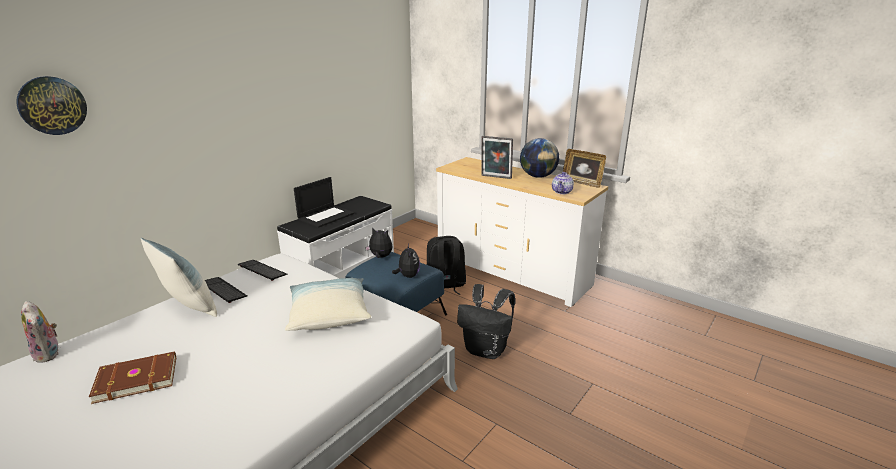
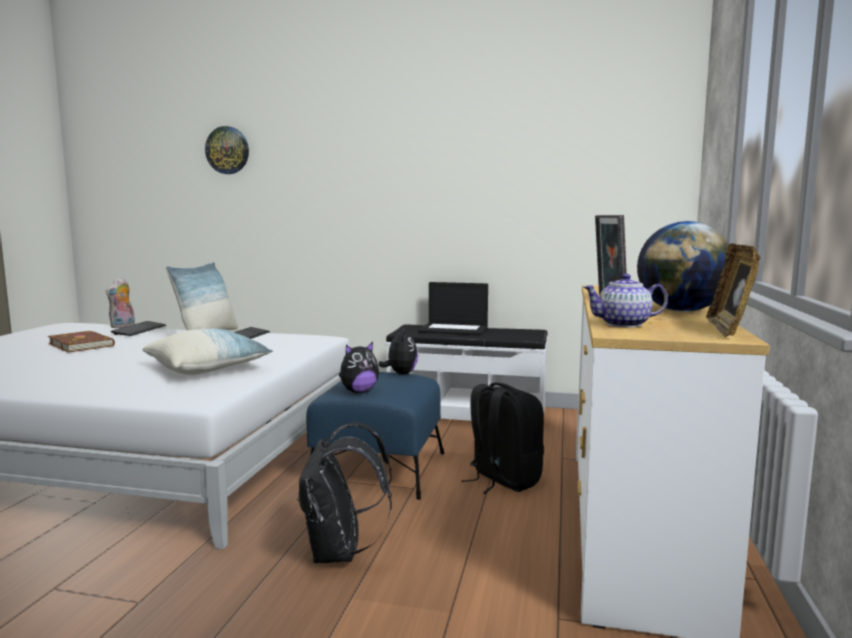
camera: 65 degrees right, 15 degrees down
keyboard [238,260,288,281] -> keyboard moved to [111,321,166,336]

